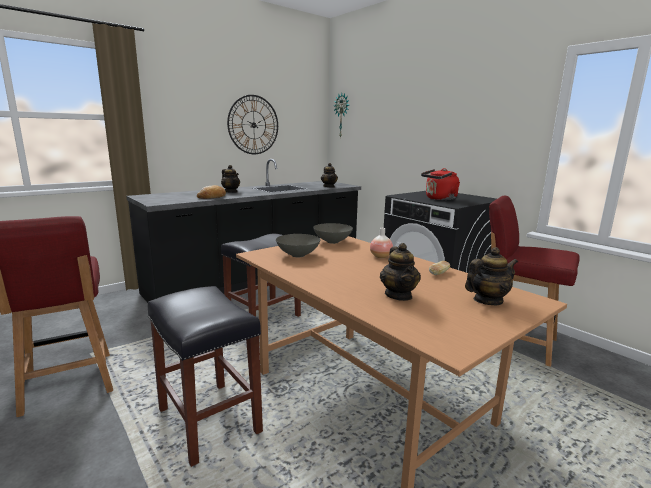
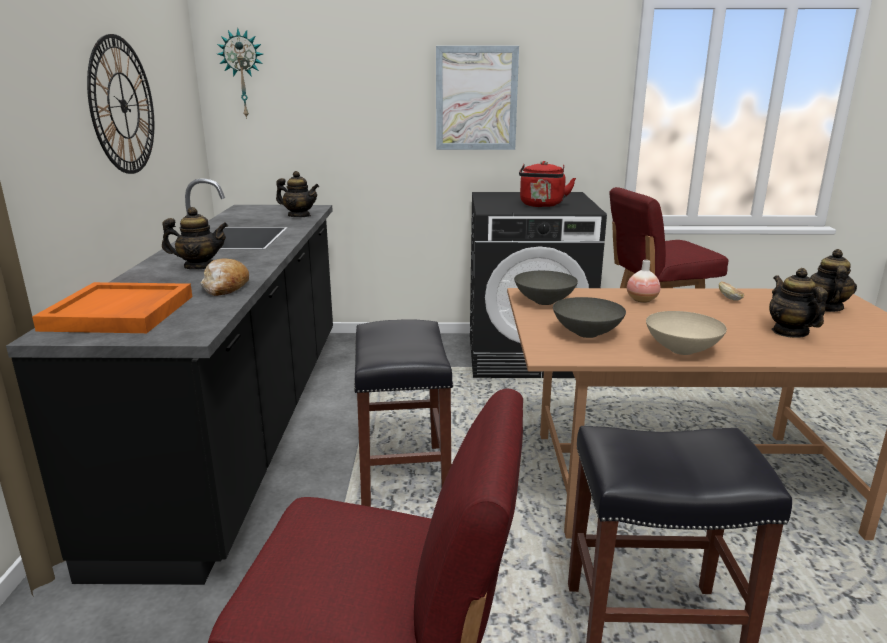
camera: 50 degrees left, 5 degrees up
teapot [380,243,421,301] -> teapot turned 135 degrees counterclockwise [769,268,828,338]
none -> orange tray [32,282,192,333]
none -> picture [436,46,519,150]
none -> beige bowl [646,311,727,355]

